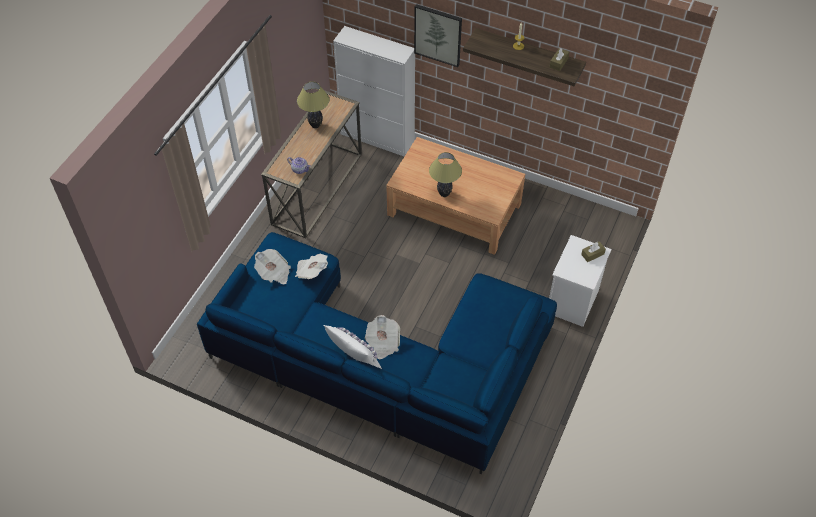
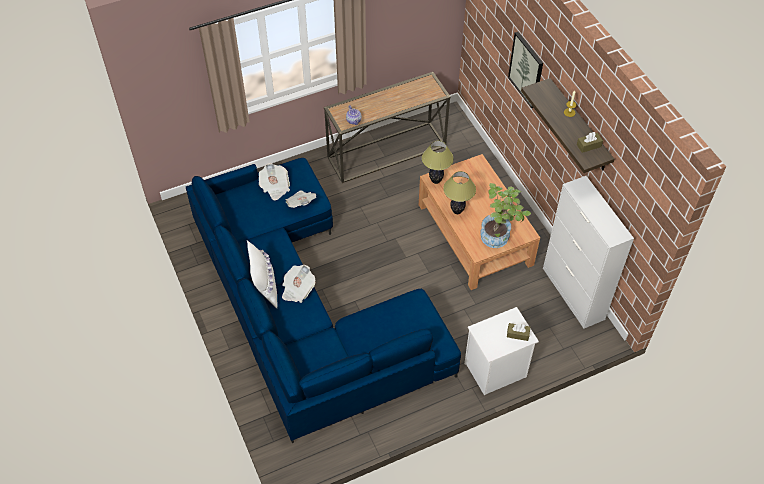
camera: 40 degrees right, 0 degrees up
table lamp [297,82,329,128] -> table lamp moved to [422,141,454,184]
white cabinet [333,26,415,157] -> white cabinet moved to [543,176,634,328]
none -> potted plant [481,183,531,248]

